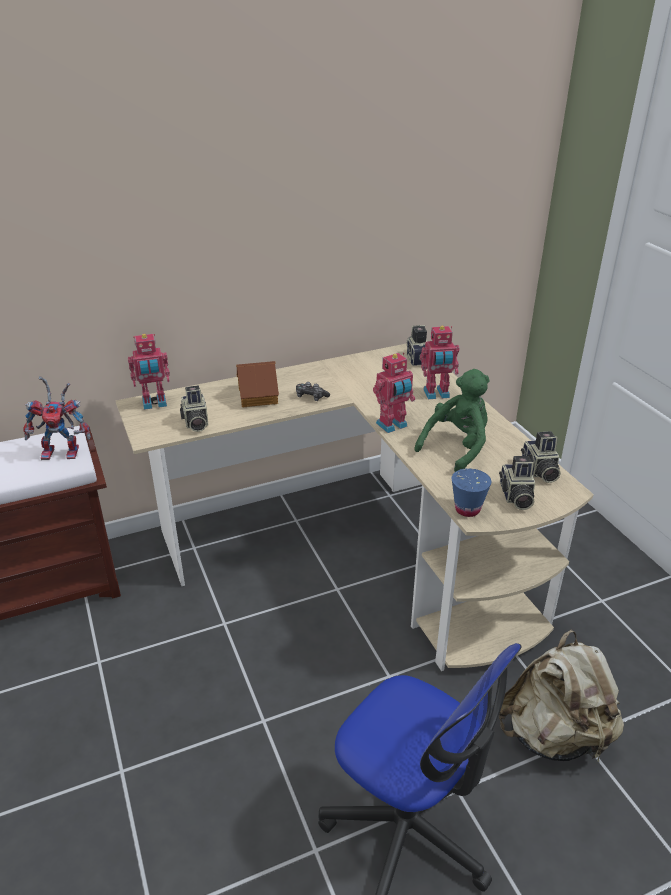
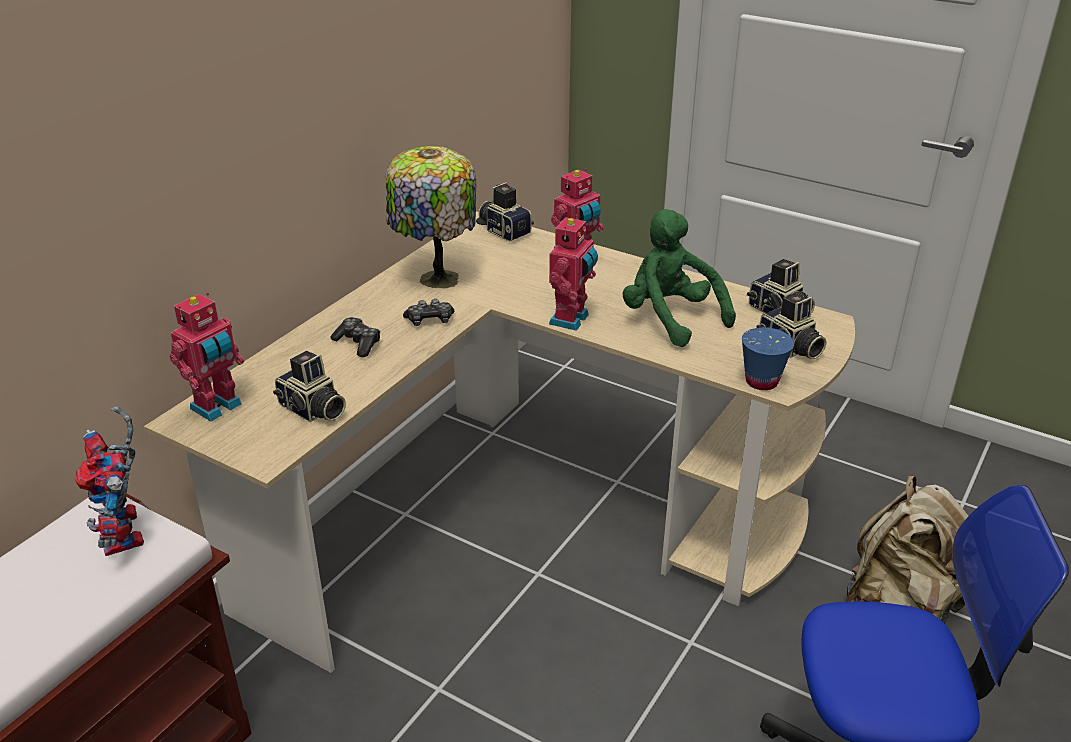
camera: 35 degrees left, 0 degrees up
toy robot [23,376,91,460] -> toy robot turned 105 degrees clockwise [75,406,144,556]
toy house [236,361,279,407] -> game controller [330,317,380,357]
green plush toy [414,369,490,472] -> green plush toy turned 45 degrees counterclockwise [623,209,736,347]
none -> table lamp [386,146,476,288]

